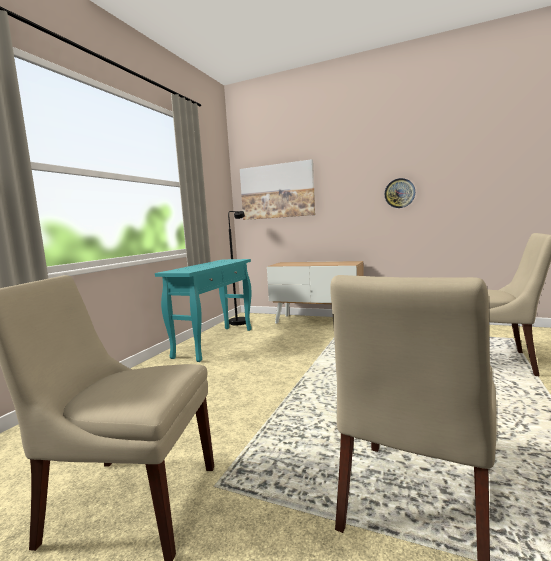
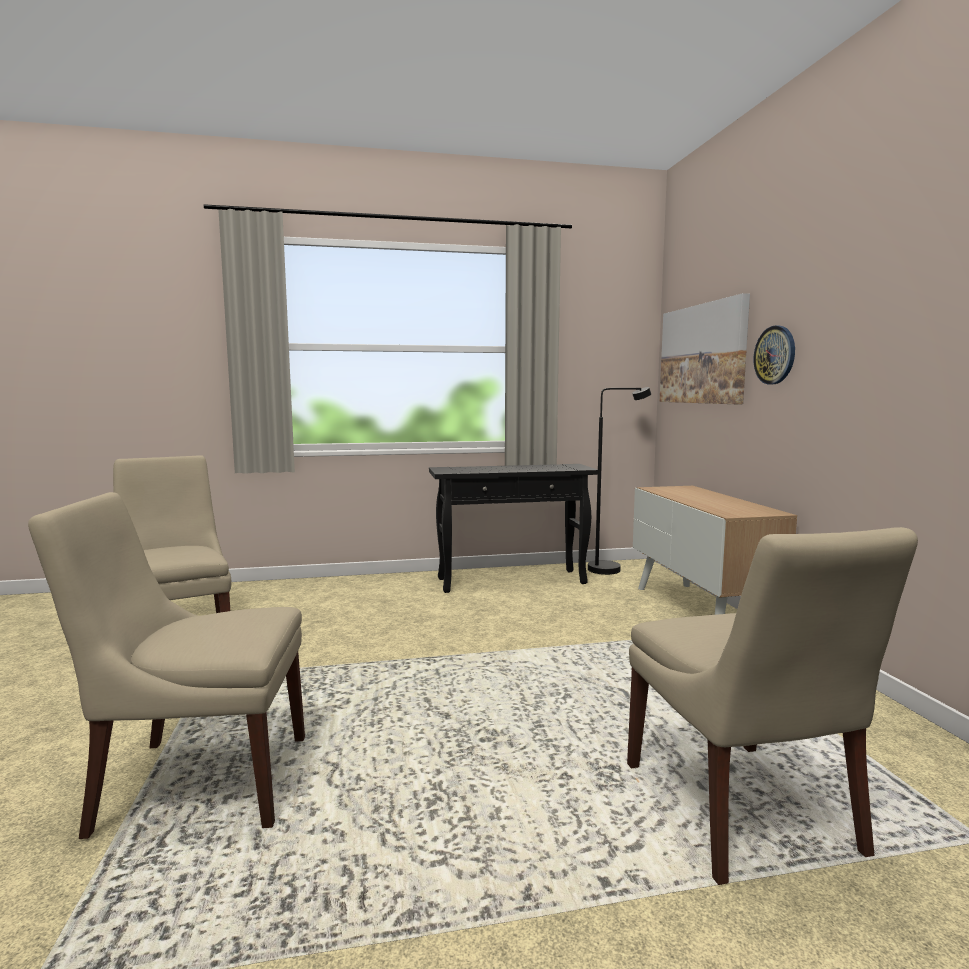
camera: 55 degrees right, 0 degrees up
turquoise console table [155,259,252,362] -> black console table [429,464,599,593]
wall clock [385,178,415,208] -> wall clock moved to [754,326,795,384]

